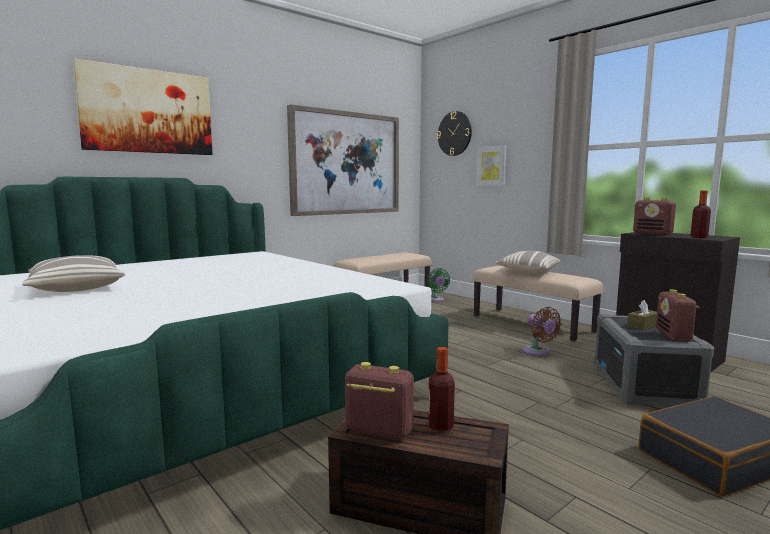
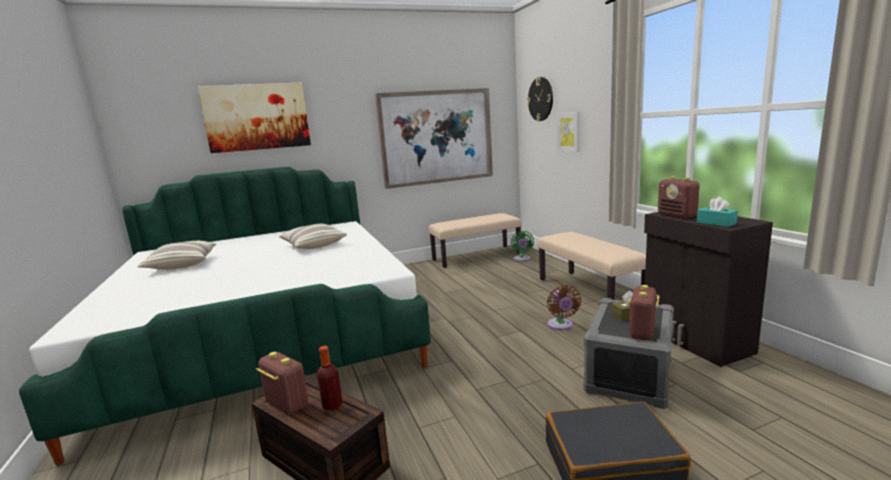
camera: 20 degrees right, 5 degrees up
pillow [495,251,560,273] -> pillow moved to [279,224,347,249]
bottle [690,190,711,238] -> turquoise tissue box [697,197,738,227]

